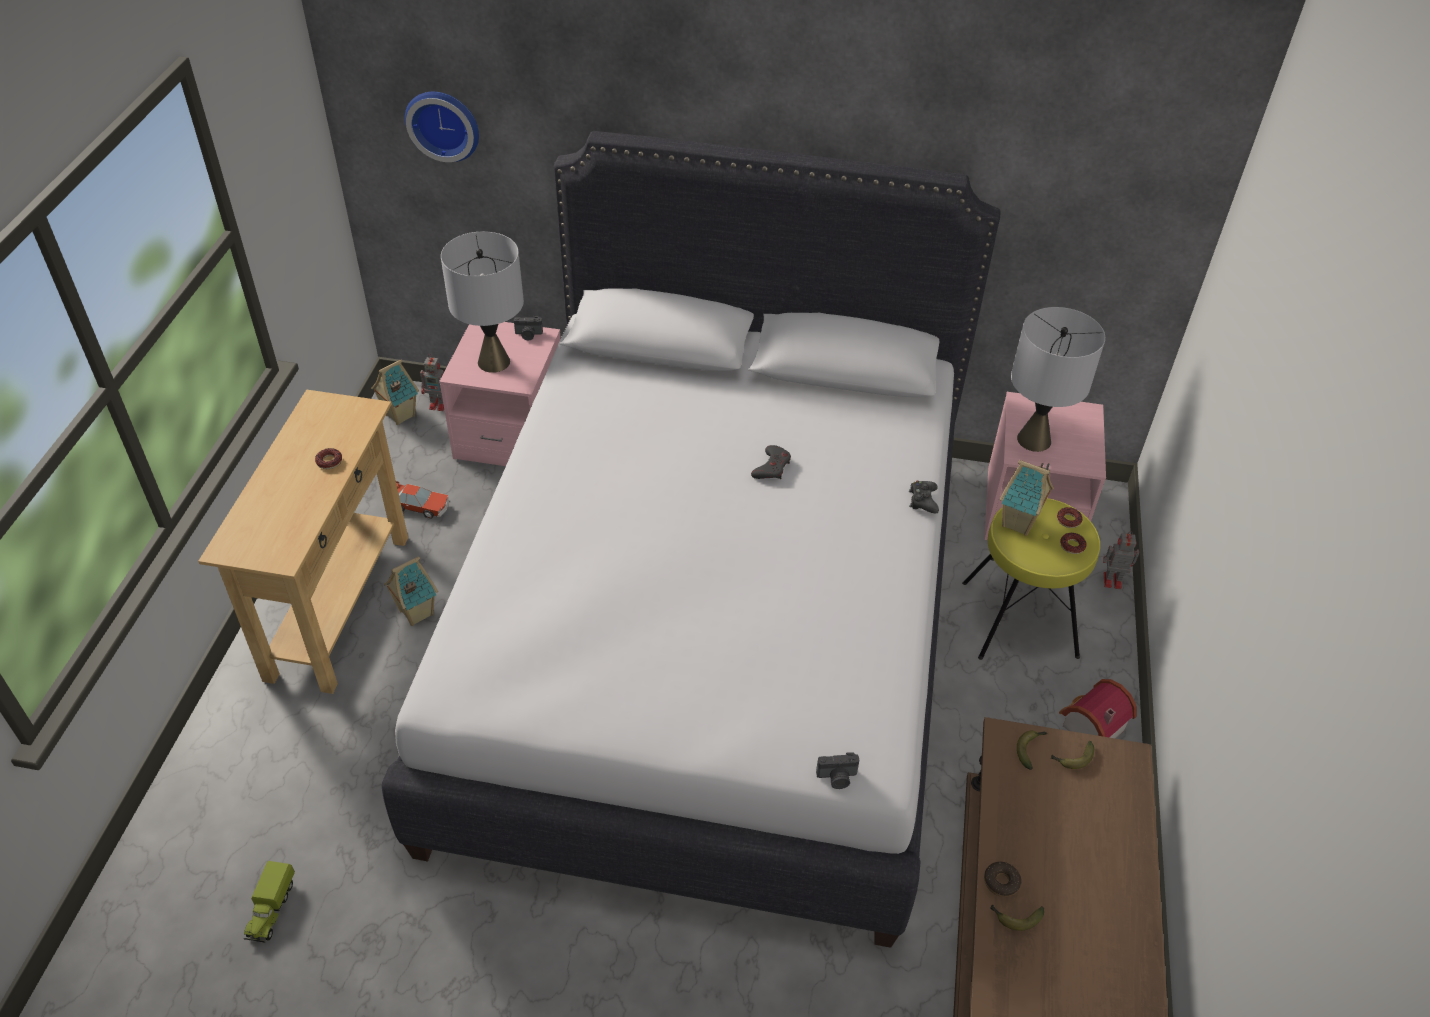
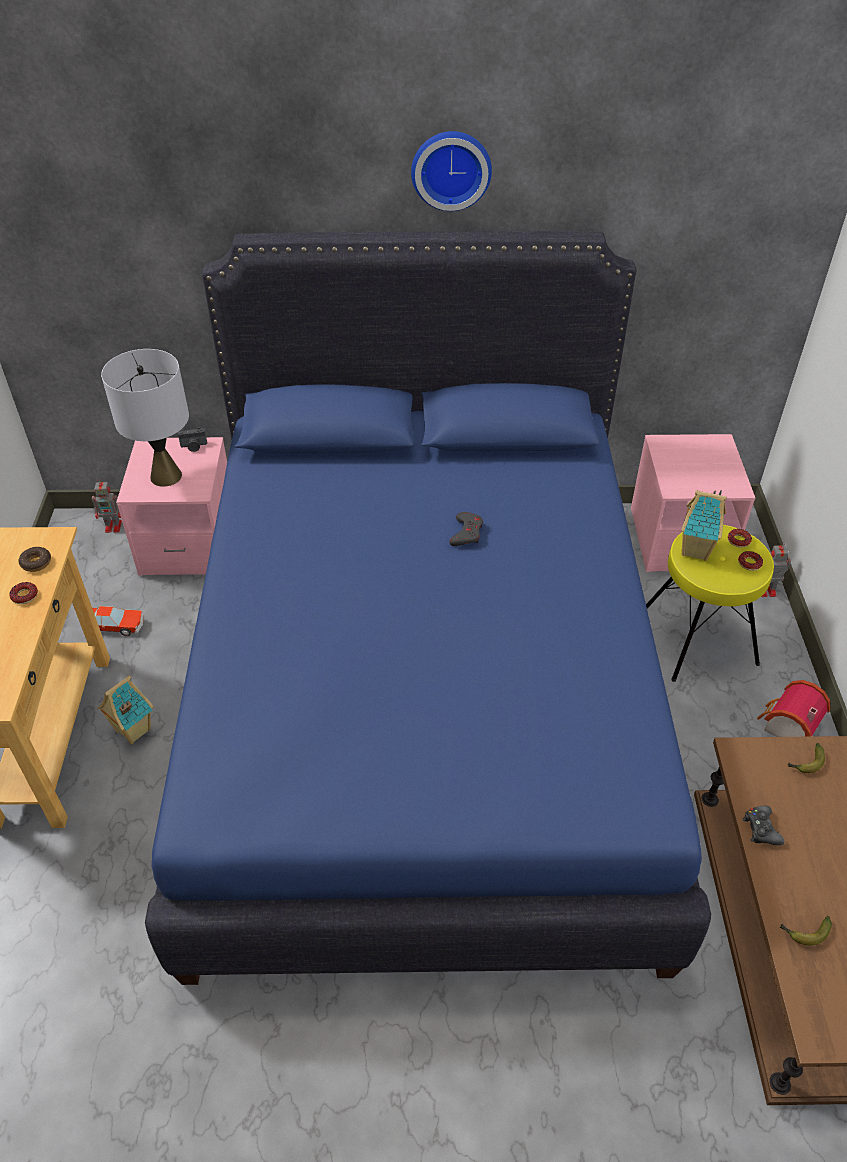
camera: 10 degrees left, 0 degrees up
toy truck [244,861,295,943] -> none
toy house [371,359,419,425] -> none
white bed [382,131,1000,948] -> blue bed [145,231,711,985]
wall clock [405,92,479,162] -> wall clock moved to [411,131,492,211]
camera [816,752,859,789] -> none
black game controller [909,481,939,513] -> black game controller moved to [743,806,784,845]
donut [984,862,1021,897] -> donut moved to [18,547,51,572]
grey table lamp [1011,307,1105,452] -> none
banana [1017,730,1047,770] -> none

